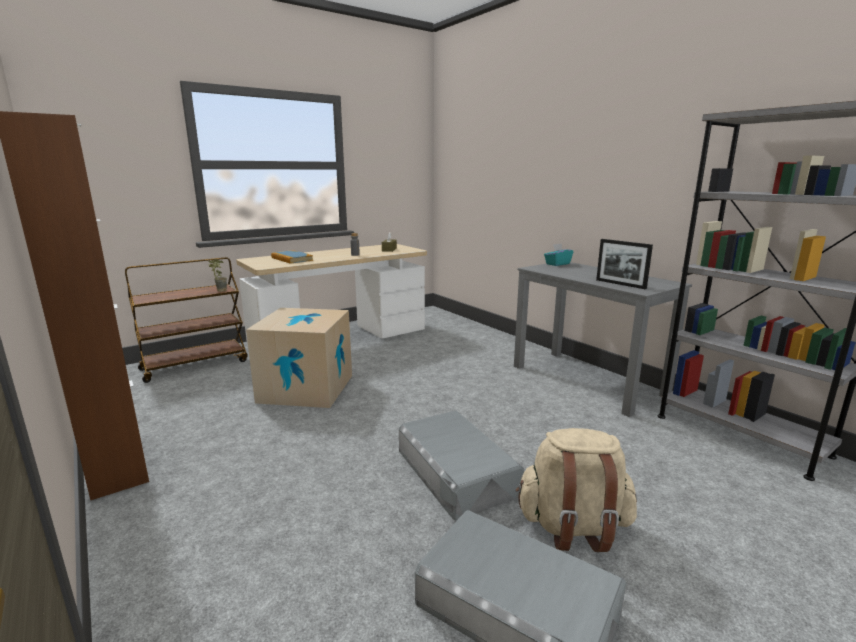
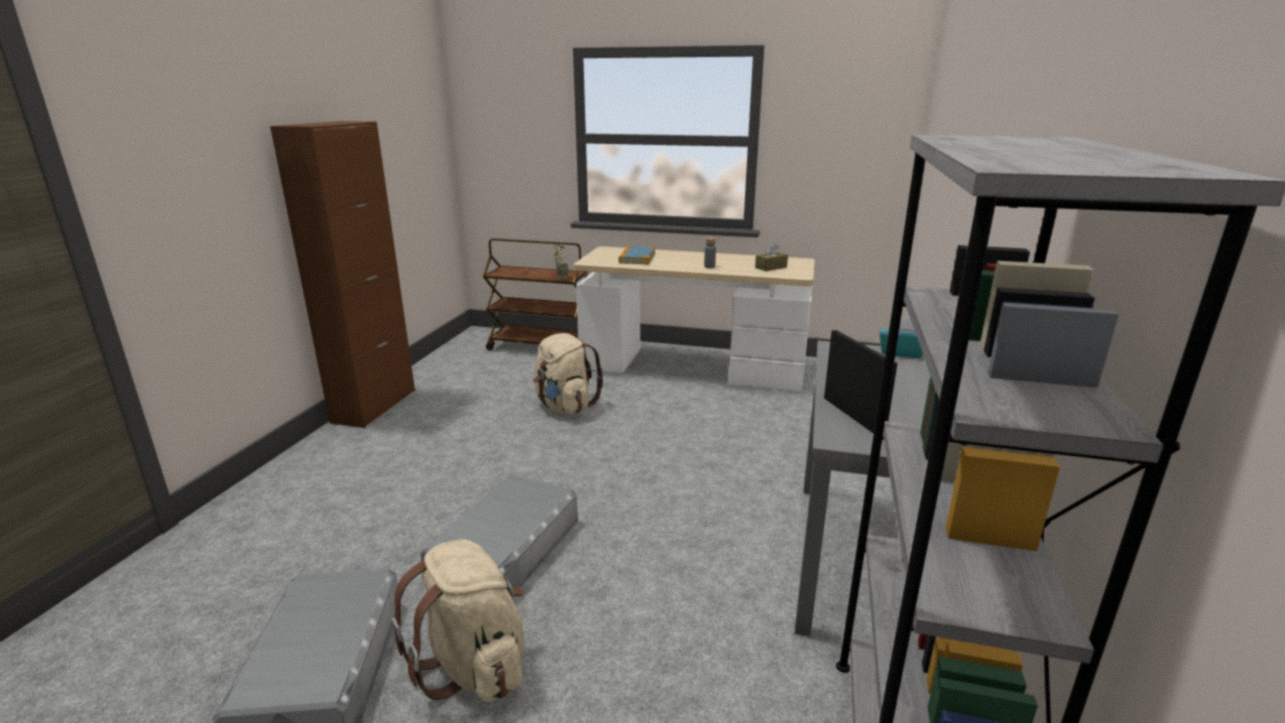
camera: 50 degrees right, 5 degrees up
cardboard box [246,308,352,408] -> beige backpack [533,333,604,414]
picture frame [596,239,653,289] -> picture frame turned 150 degrees clockwise [824,330,897,434]

